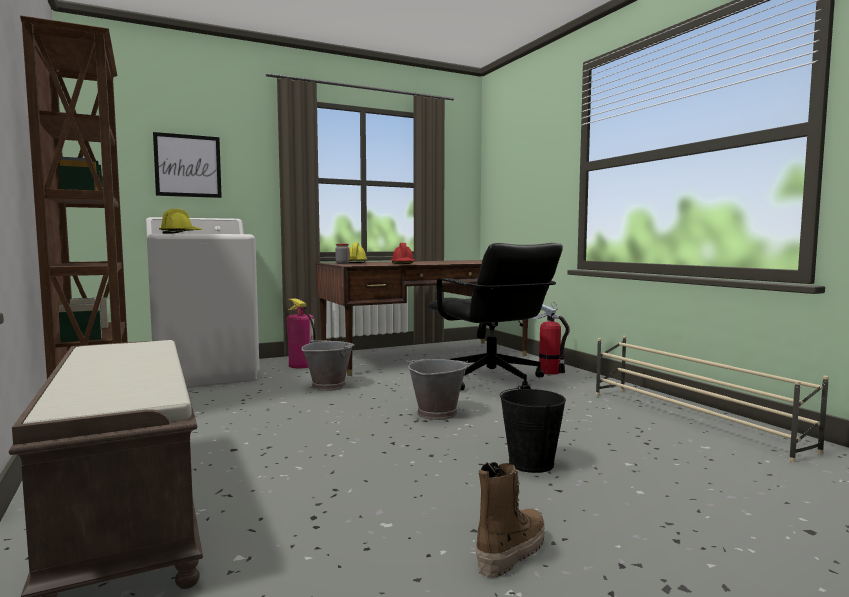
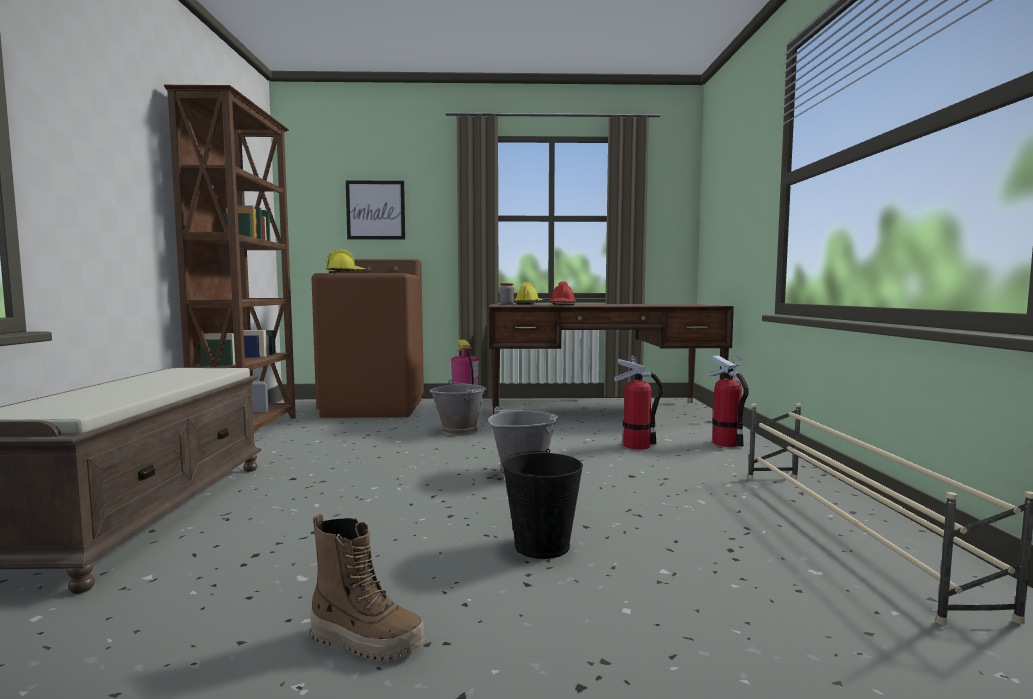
camera: 25 degrees right, 0 degrees up
white washing machine [146,217,259,387] -> brown washing machine [311,259,424,418]
black office chair [428,243,563,391] -> fire extinguisher [614,356,664,450]
boot [476,462,545,578] -> boot turned 45 degrees clockwise [310,514,425,661]

